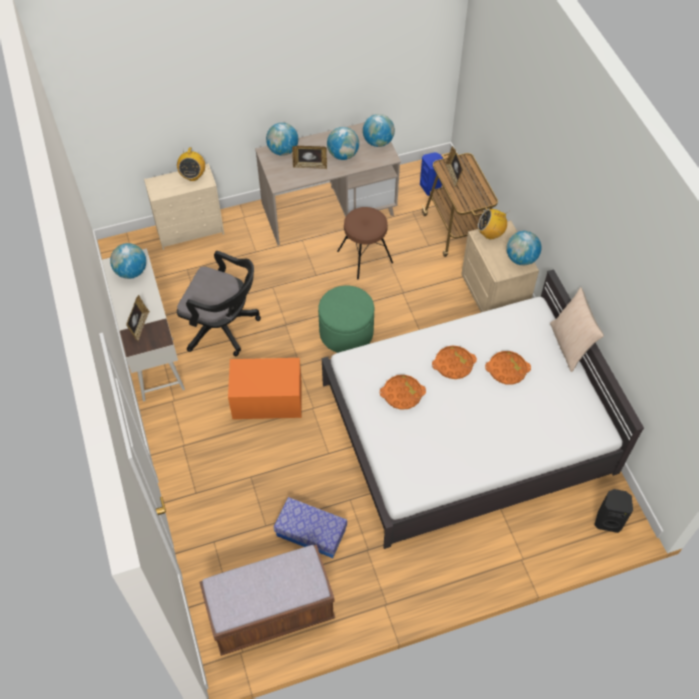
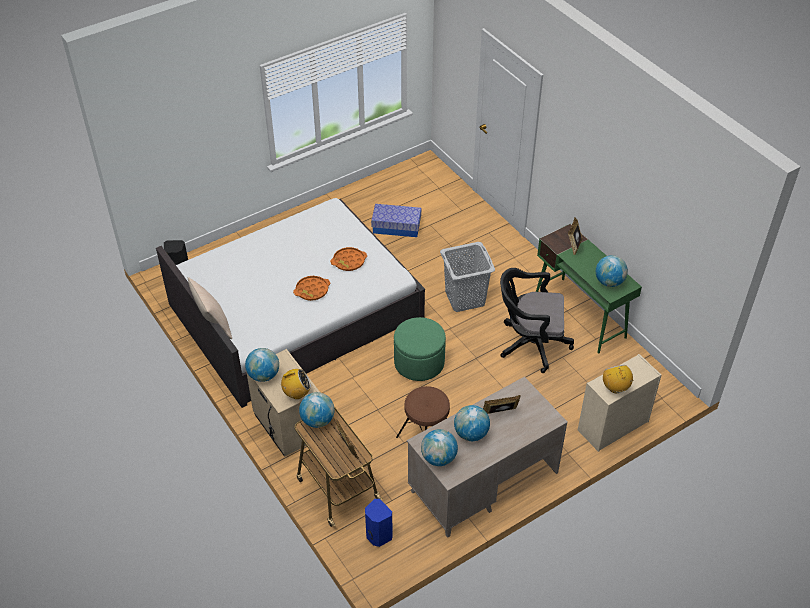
camera: 165 degrees right, 10 degrees down
white desk [102,248,185,401] -> green desk [536,224,642,353]
brown bench [199,545,335,656] -> none
orange storage box [228,358,301,419] -> grey laundry basket [440,242,495,312]
globe [266,123,298,156] -> globe moved to [299,392,335,428]
orange tray [485,351,531,384] -> none

